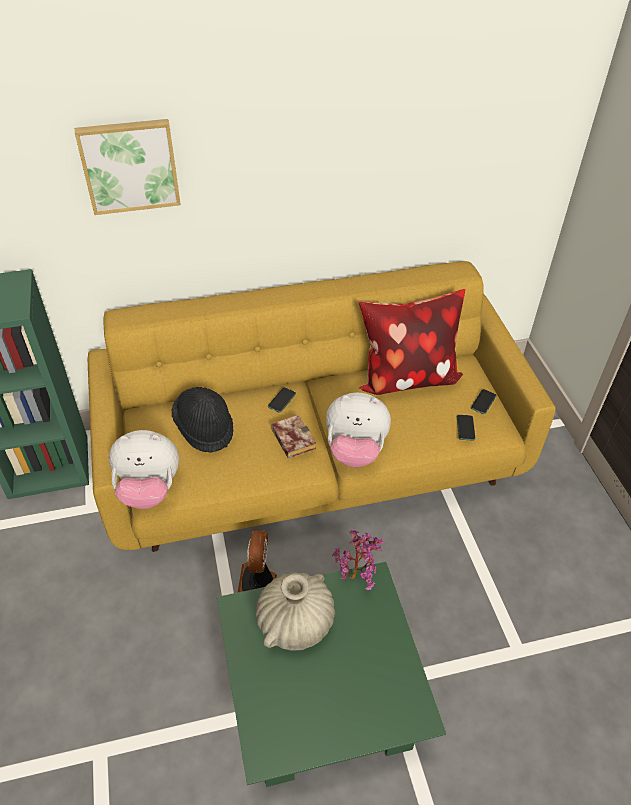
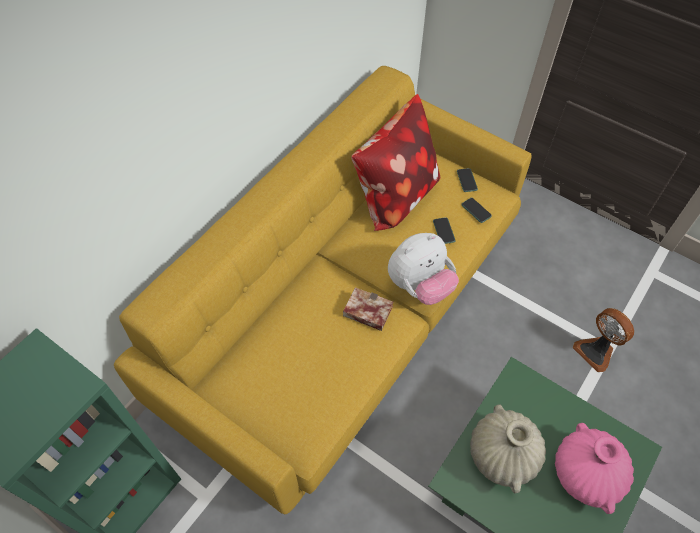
camera: 40 degrees left, 10 degrees up
picture [75,119,181,215] -> none
plush toy [109,430,179,509] -> none
black hat [172,387,233,453] -> none
fan [238,530,277,592] -> fan moved to [573,308,634,372]
phone [268,387,296,413] -> phone moved to [433,217,456,244]
potted plant [332,529,384,590] -> none
none -> pink vase [555,423,634,514]

